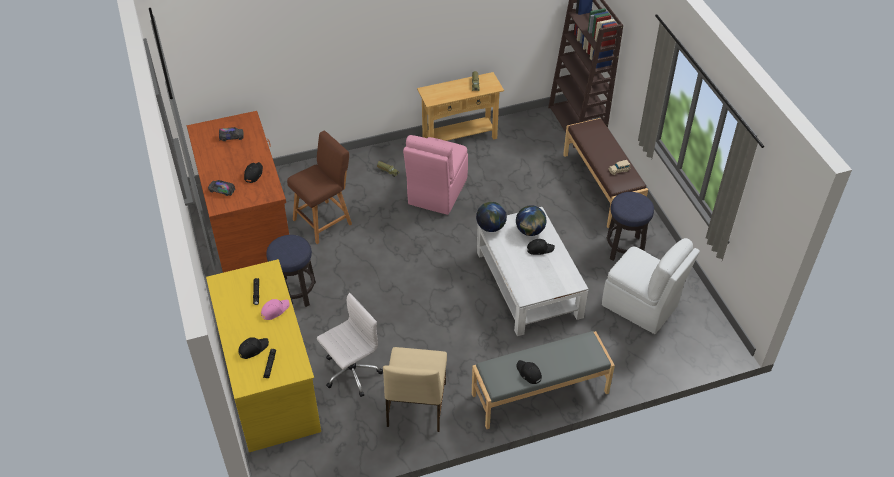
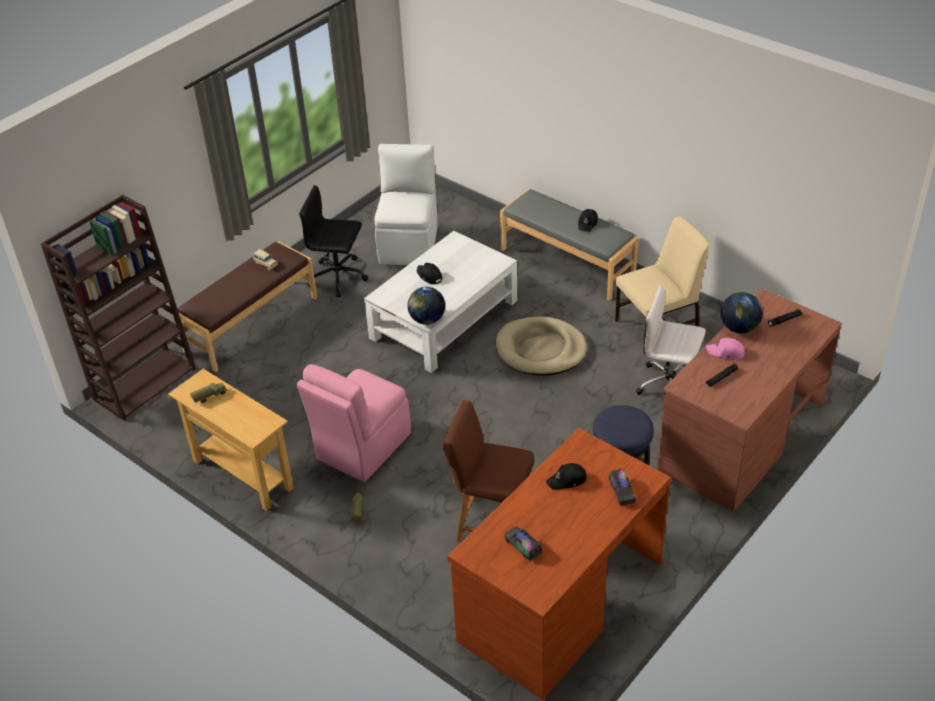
camera: 120 degrees left, 5 degrees down
yellow desk [206,259,321,452] -> brown desk [657,289,842,512]
black cap [238,338,269,359] -> none
pink chair [403,135,468,215] -> pink chair turned 135 degrees clockwise [297,364,411,482]
globe [516,205,546,236] -> globe moved to [721,292,763,333]
stool [606,192,654,261] -> black office chair [299,185,368,298]
none -> beige dog bed [496,317,587,375]

